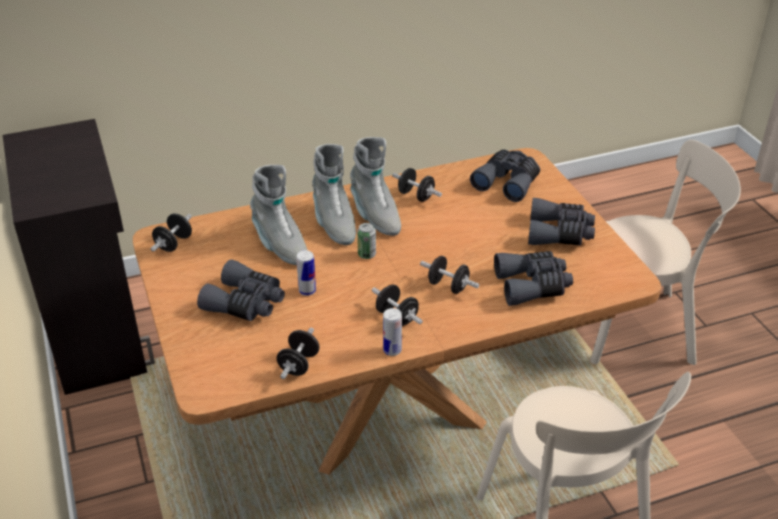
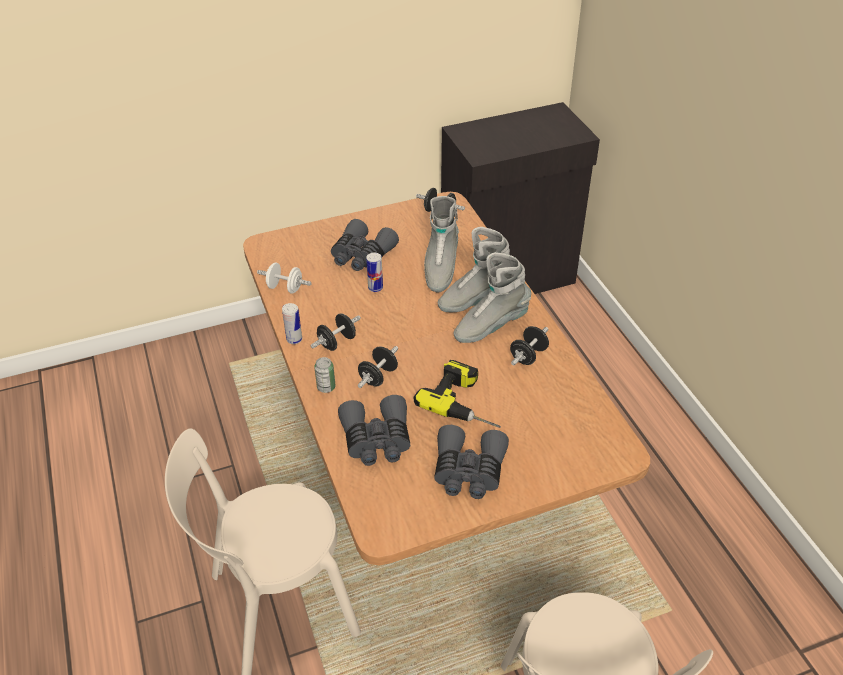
camera: 90 degrees right, 5 degrees up
grey boot [250,165,307,265] -> grey boot turned 45 degrees counterclockwise [424,196,459,292]
black dumbbell [277,328,320,379] -> white dumbbell [257,263,312,294]
can [357,223,376,259] -> can moved to [314,357,336,393]
grey binoculars [470,149,540,202] -> none
none -> power drill [414,360,501,428]

